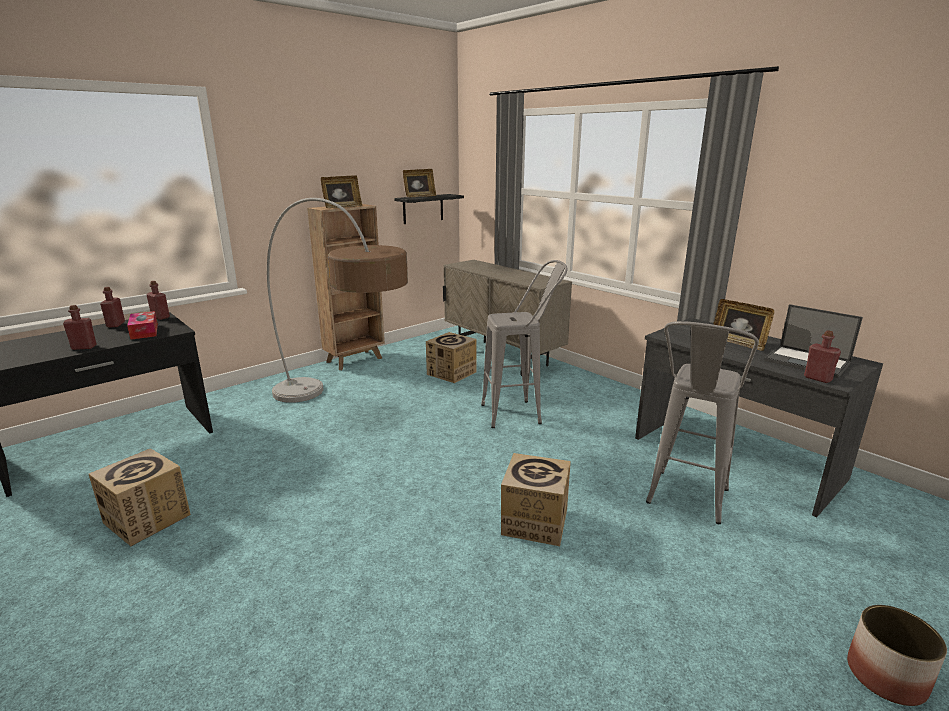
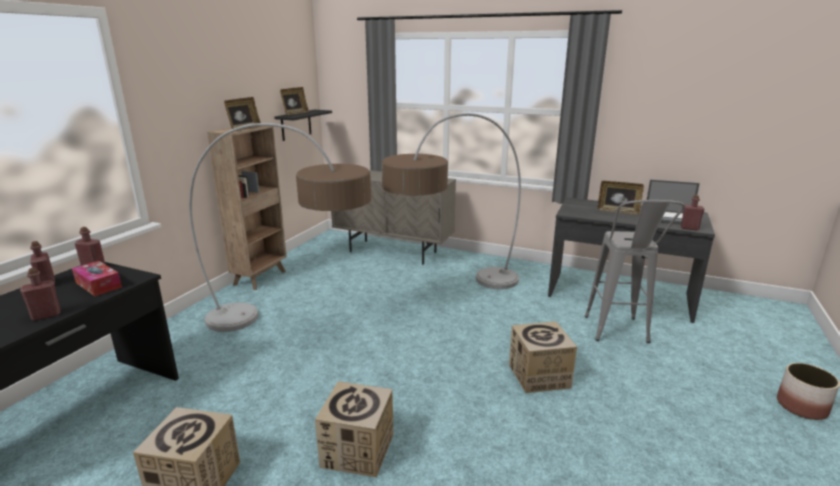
camera: 25 degrees left, 0 degrees up
cardboard box [426,332,477,383] -> cardboard box moved to [315,381,394,477]
grey stool [481,260,568,428] -> floor lamp [382,113,521,289]

